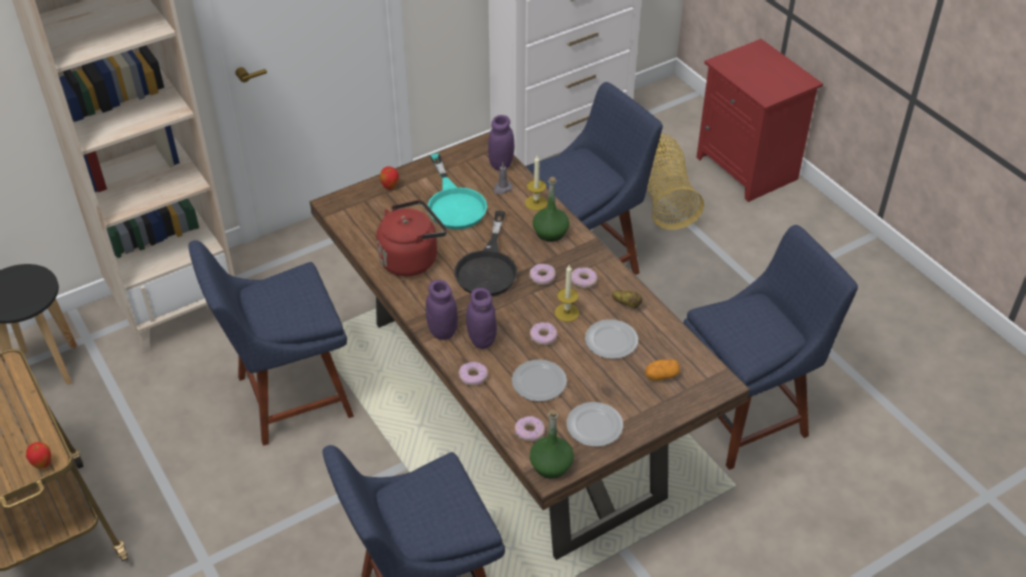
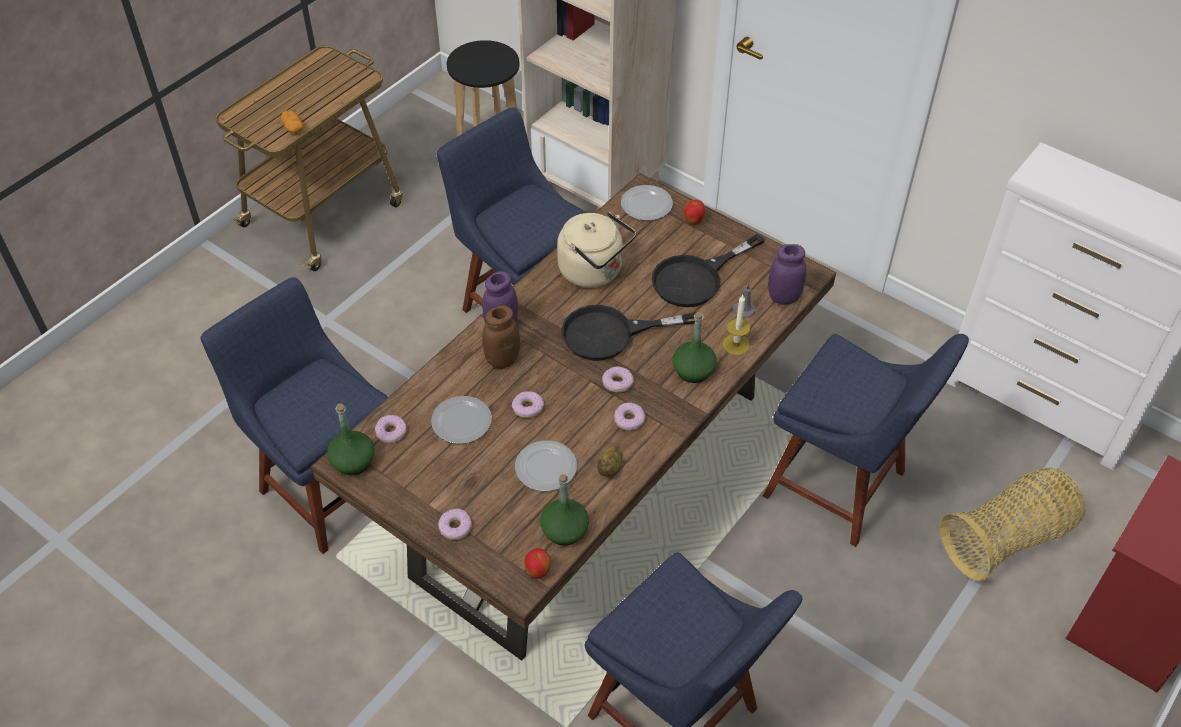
camera: 70 degrees right, 5 degrees up
apple [26,442,51,469] -> apple moved to [524,548,551,579]
red kettle [376,200,447,277] -> beige kettle [557,212,636,288]
turquoise frying pan [427,153,487,230] -> black frying pan [652,234,765,307]
donut [459,362,488,386] -> donut moved to [438,509,472,540]
purple jar [466,288,497,349] -> brown jar [482,305,520,368]
candle [555,265,580,322] -> none
plate [566,402,623,447] -> plate moved to [621,185,673,221]
potato [645,359,680,381] -> potato moved to [281,110,304,133]
none -> green bottle [540,474,589,546]

